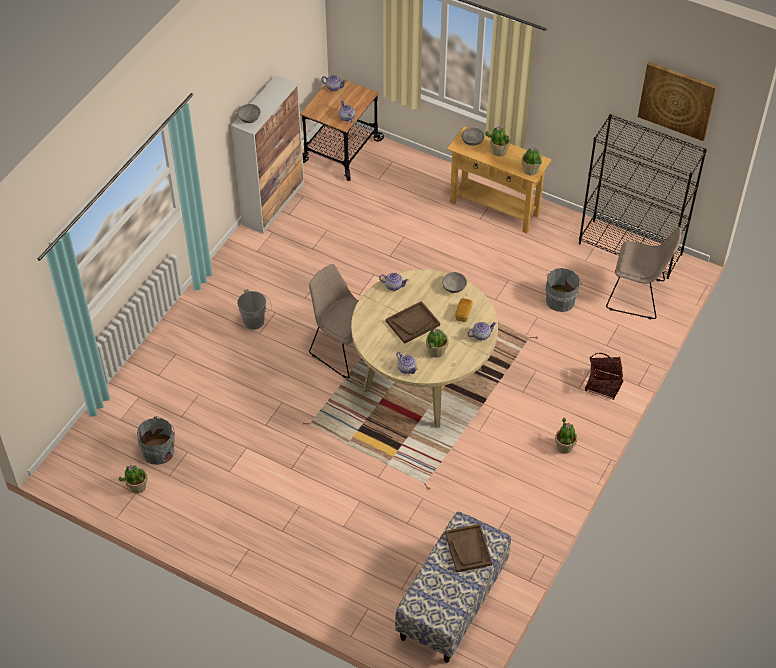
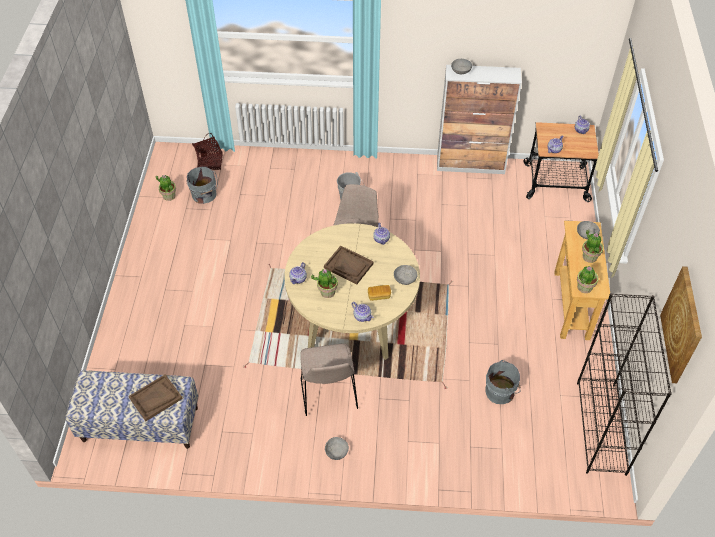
camera: 65 degrees right, 0 degrees up
potted plant [555,418,577,454] -> grey bowl [325,437,349,460]
basket [585,353,623,399] -> basket moved to [192,133,223,170]
beige chair [606,227,682,319] -> beige chair moved to [300,343,358,416]

